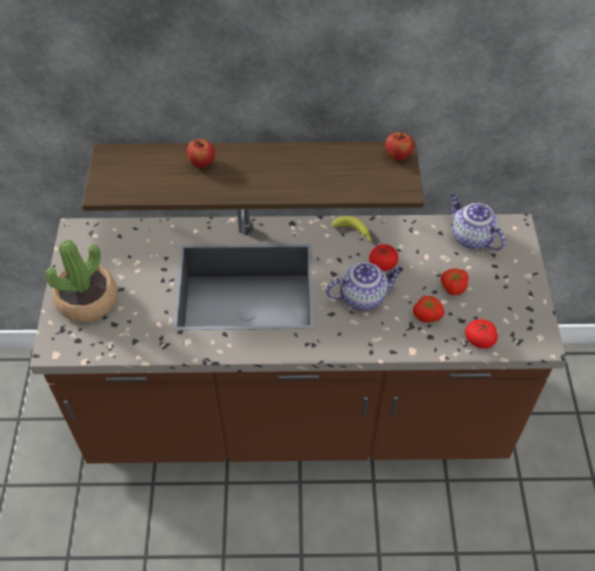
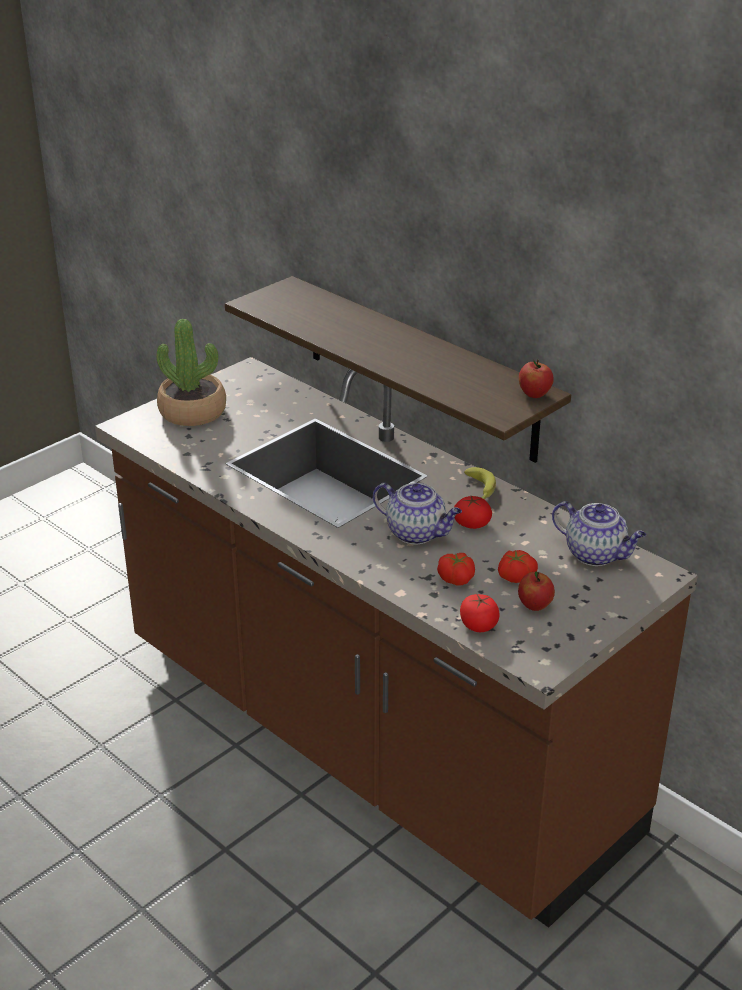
camera: 45 degrees right, 20 degrees down
apple [187,139,215,168] -> apple moved to [518,571,555,611]
teapot [450,194,506,250] -> teapot turned 120 degrees clockwise [552,501,646,566]

